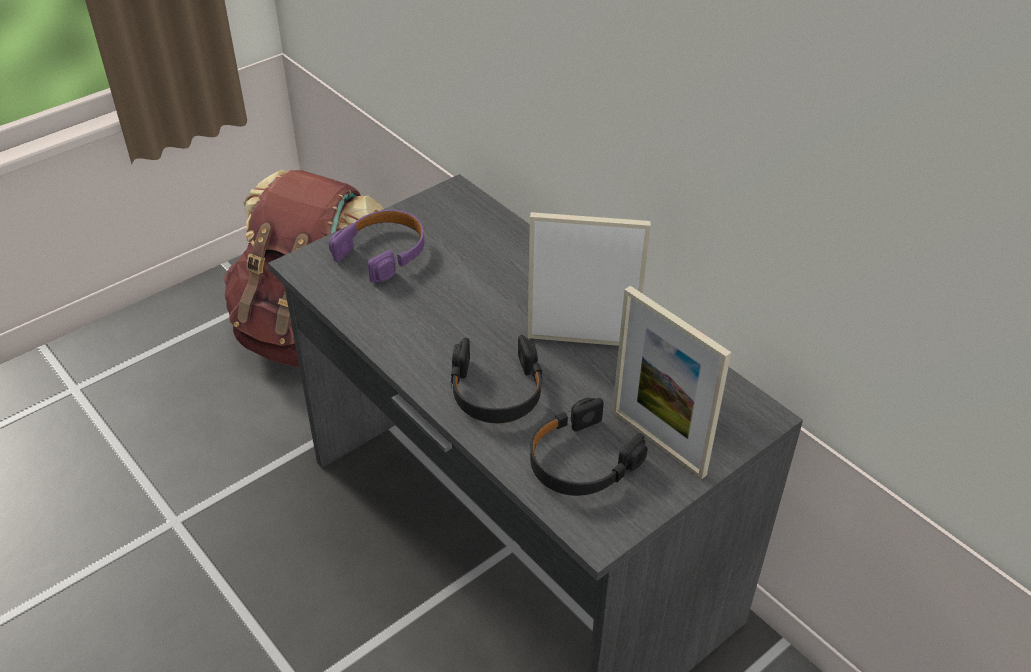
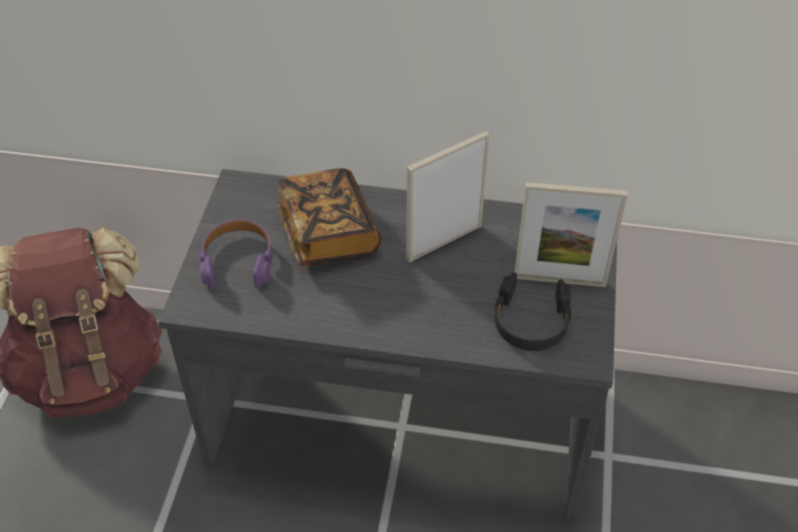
camera: 40 degrees left, 5 degrees up
black headphones [451,335,542,423] -> none
none -> book [277,168,381,266]

